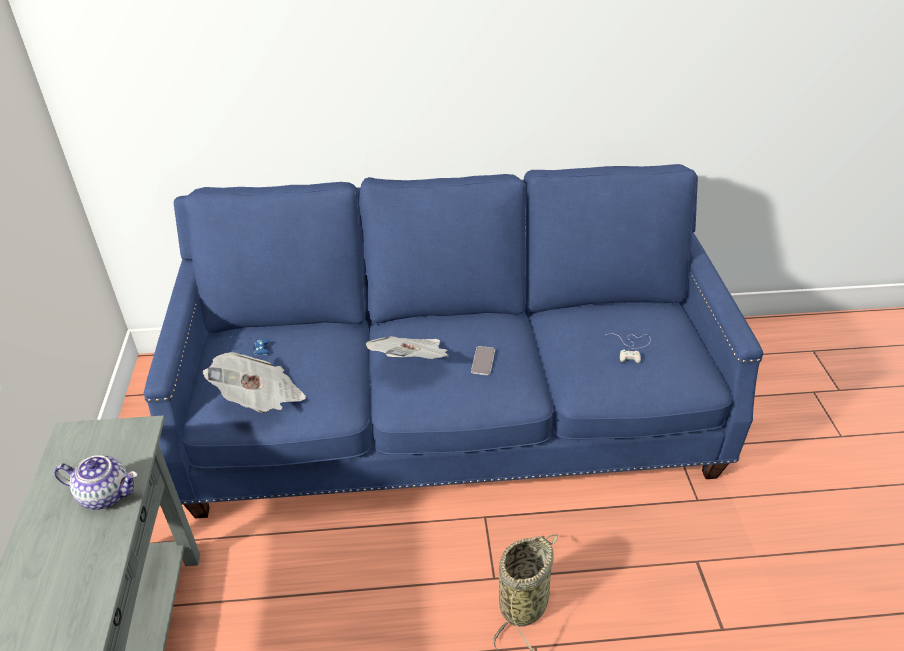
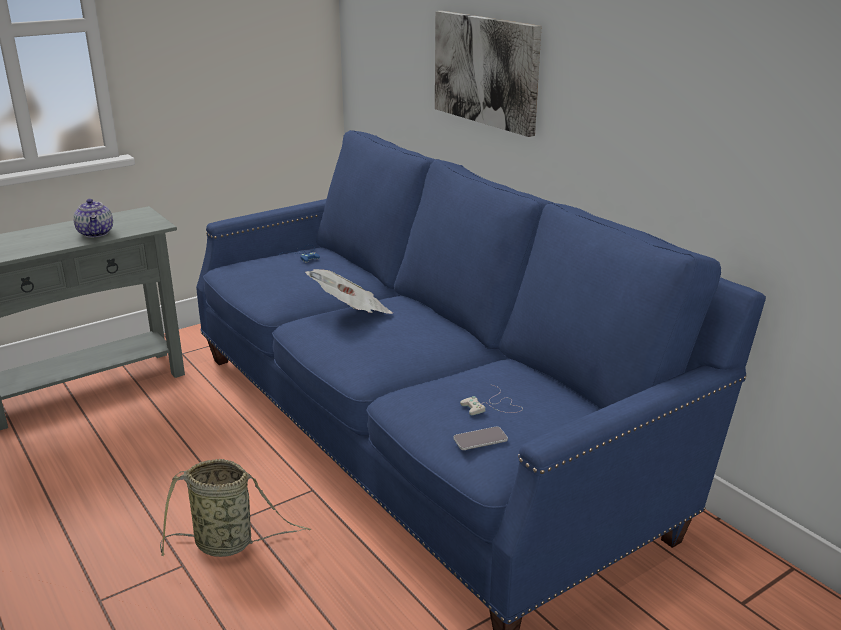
camera: 60 degrees right, 15 degrees down
newspaper [203,352,306,413] -> none
phone [471,346,495,376] -> phone moved to [453,427,508,450]
none -> picture [435,11,541,137]

